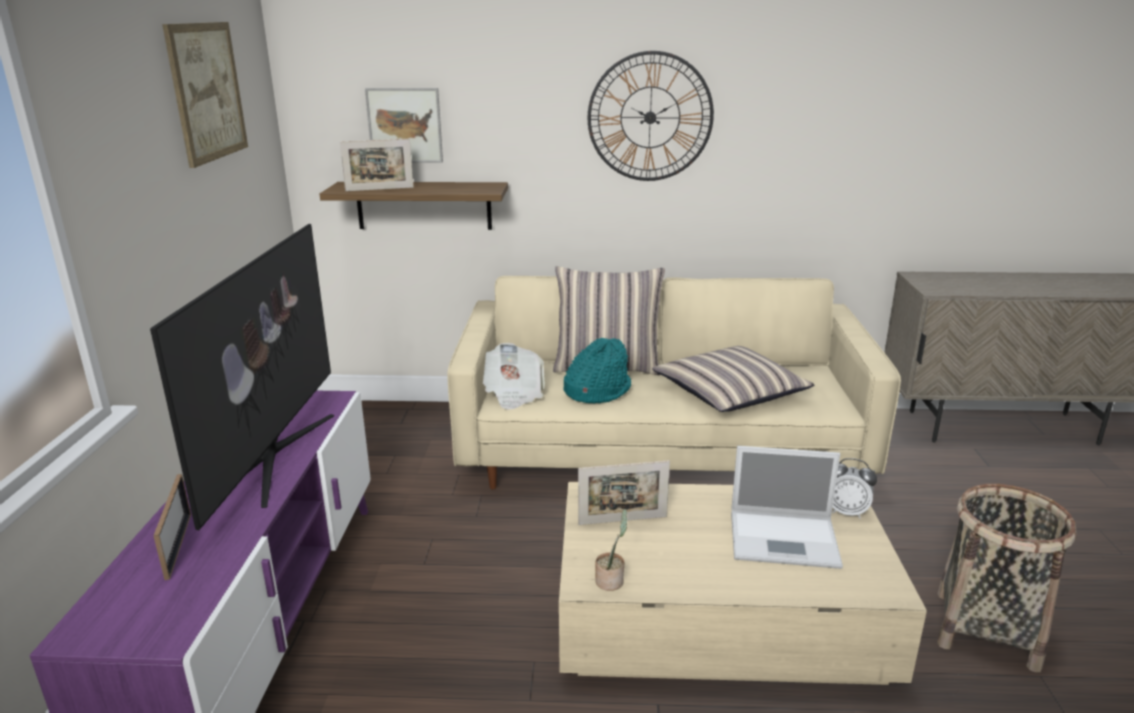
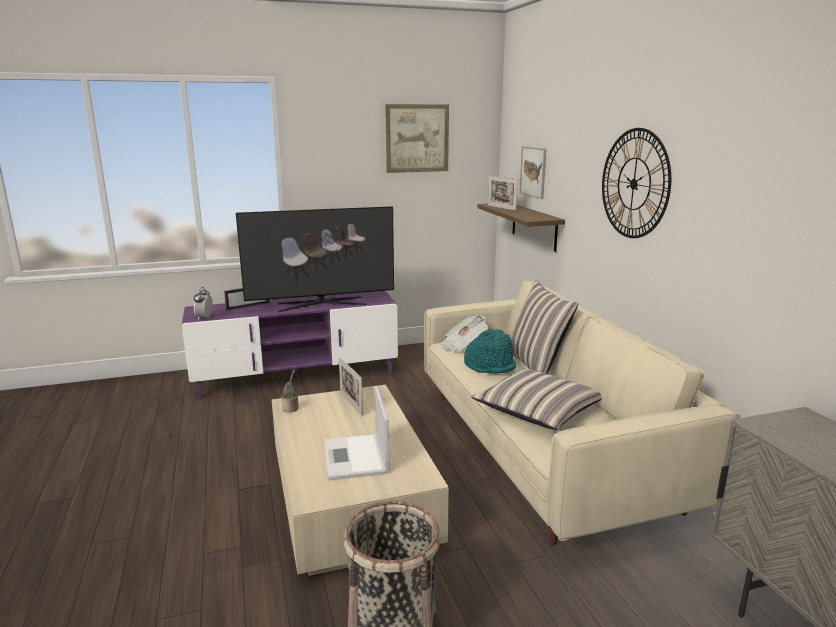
camera: 70 degrees right, 5 degrees down
alarm clock [833,458,877,519] -> alarm clock moved to [194,287,213,320]

